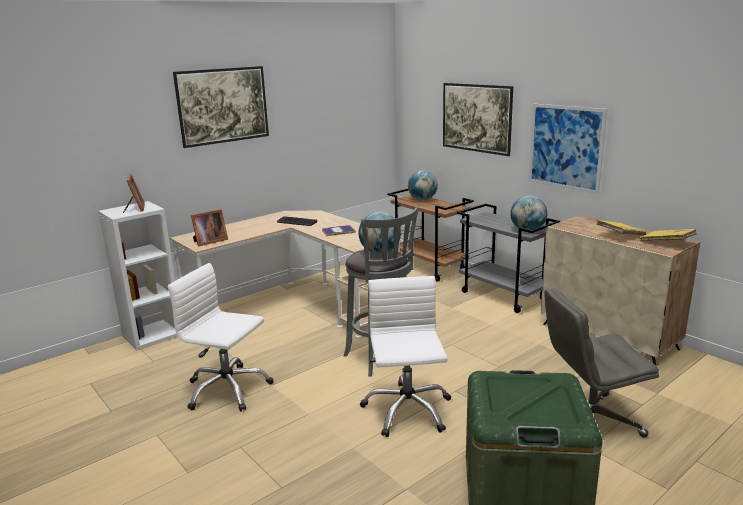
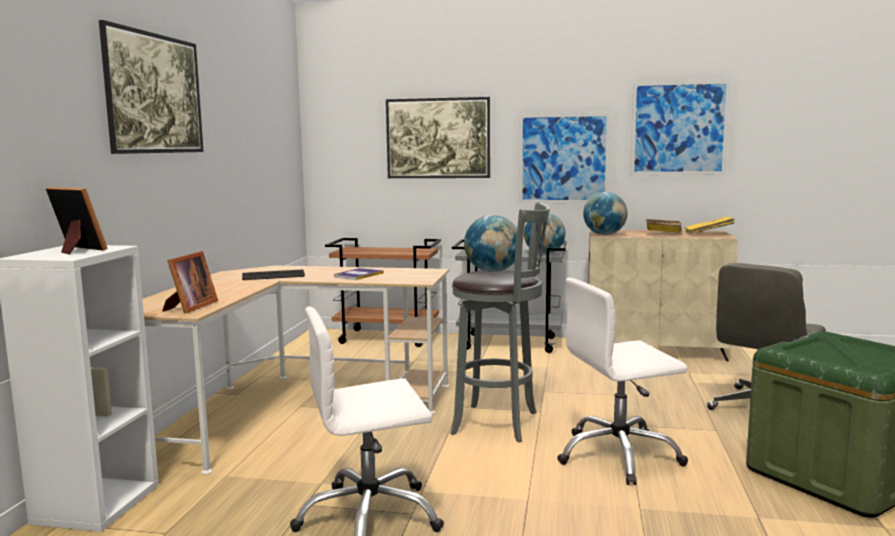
camera: 40 degrees left, 10 degrees down
white office chair [360,276,451,437] -> white office chair turned 60 degrees counterclockwise [557,278,688,485]
globe [408,171,438,200] -> globe moved to [583,192,628,235]
none -> picture [630,80,731,175]

